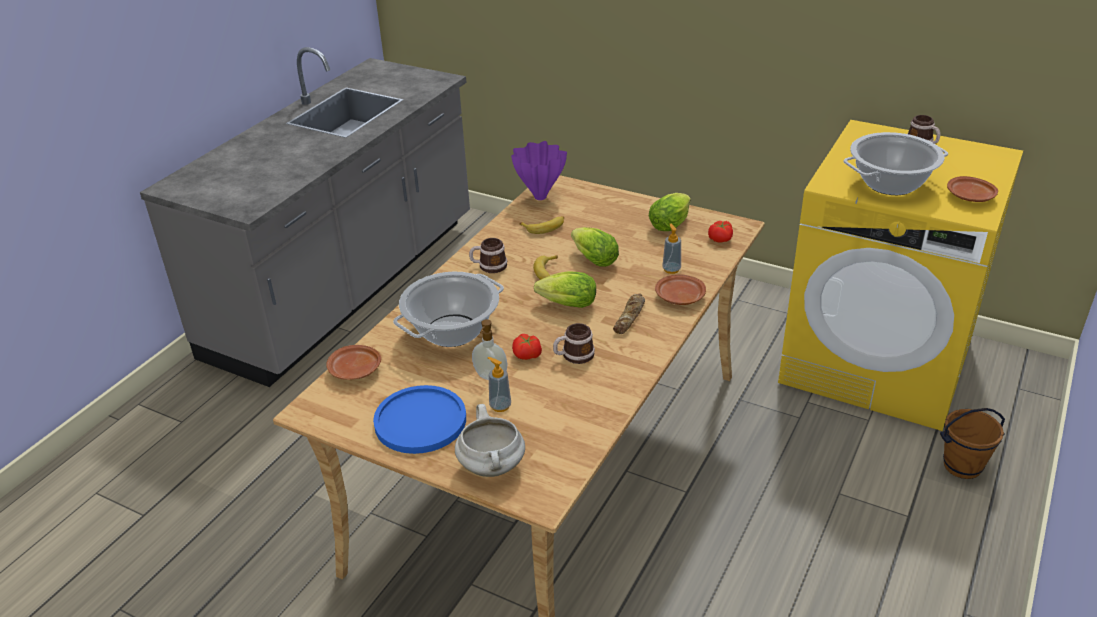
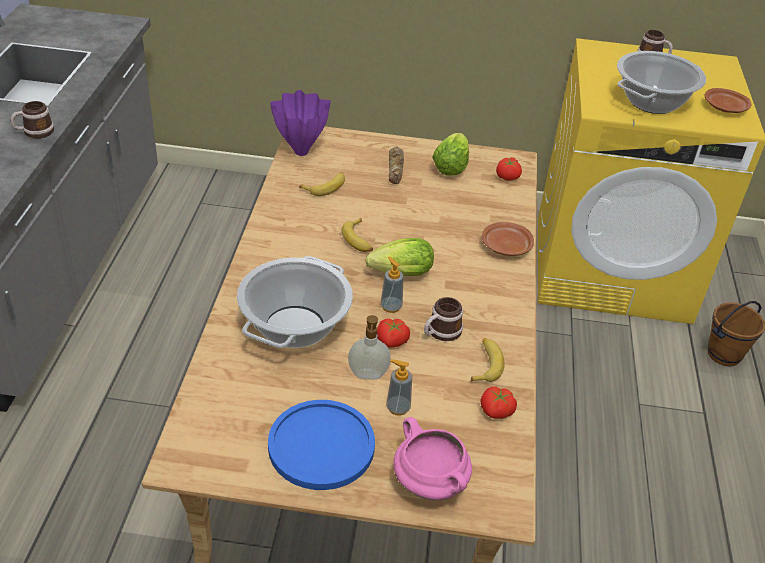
camera: 25 degrees left, 5 degrees up
brown plate [326,345,381,380] -> none
white cooking pot [455,404,525,477] -> pink cooking pot [393,417,472,501]
mug [469,238,507,273] -> mug moved to [10,101,54,139]
lettuce [571,227,619,267] -> none
bread [613,294,645,334] -> bread moved to [389,146,404,184]
soap dispenser [662,224,681,274] -> soap dispenser moved to [381,256,404,313]
none -> banana [471,338,504,382]
none -> tomato [480,387,517,419]

